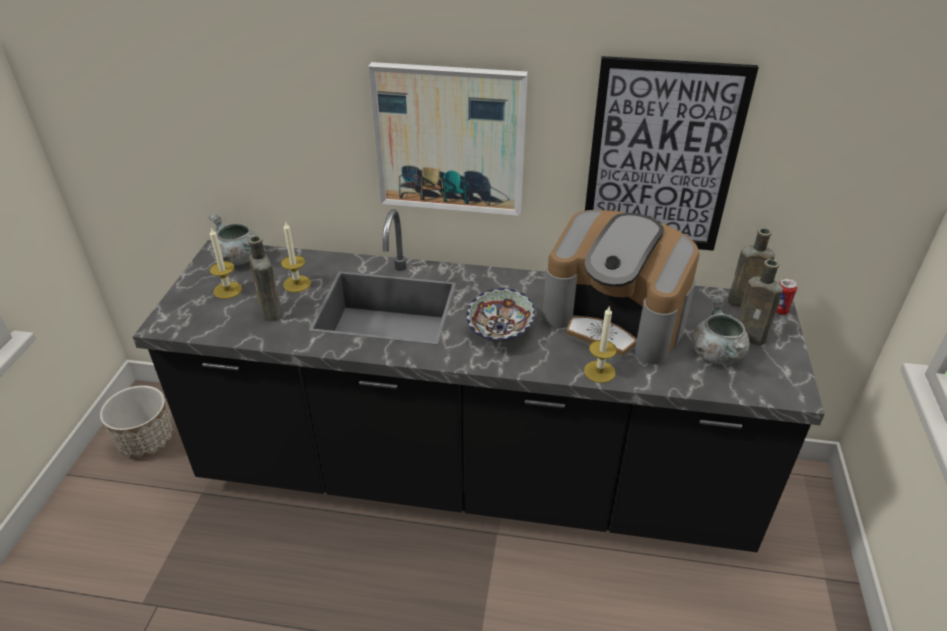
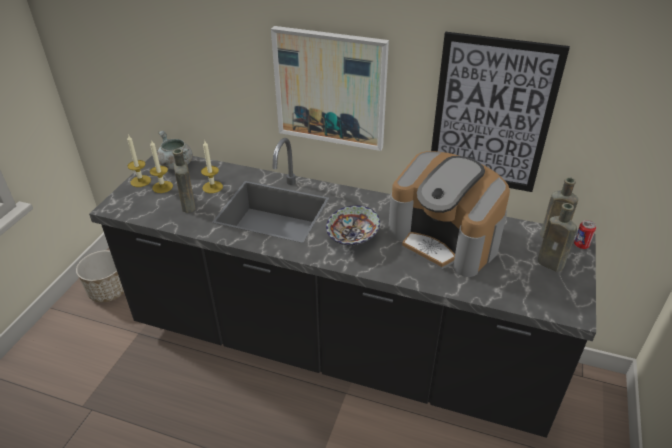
camera: 10 degrees right, 0 degrees up
candle [584,305,617,383] -> candle moved to [127,134,151,187]
grey cooking pot [692,296,749,364] -> none

